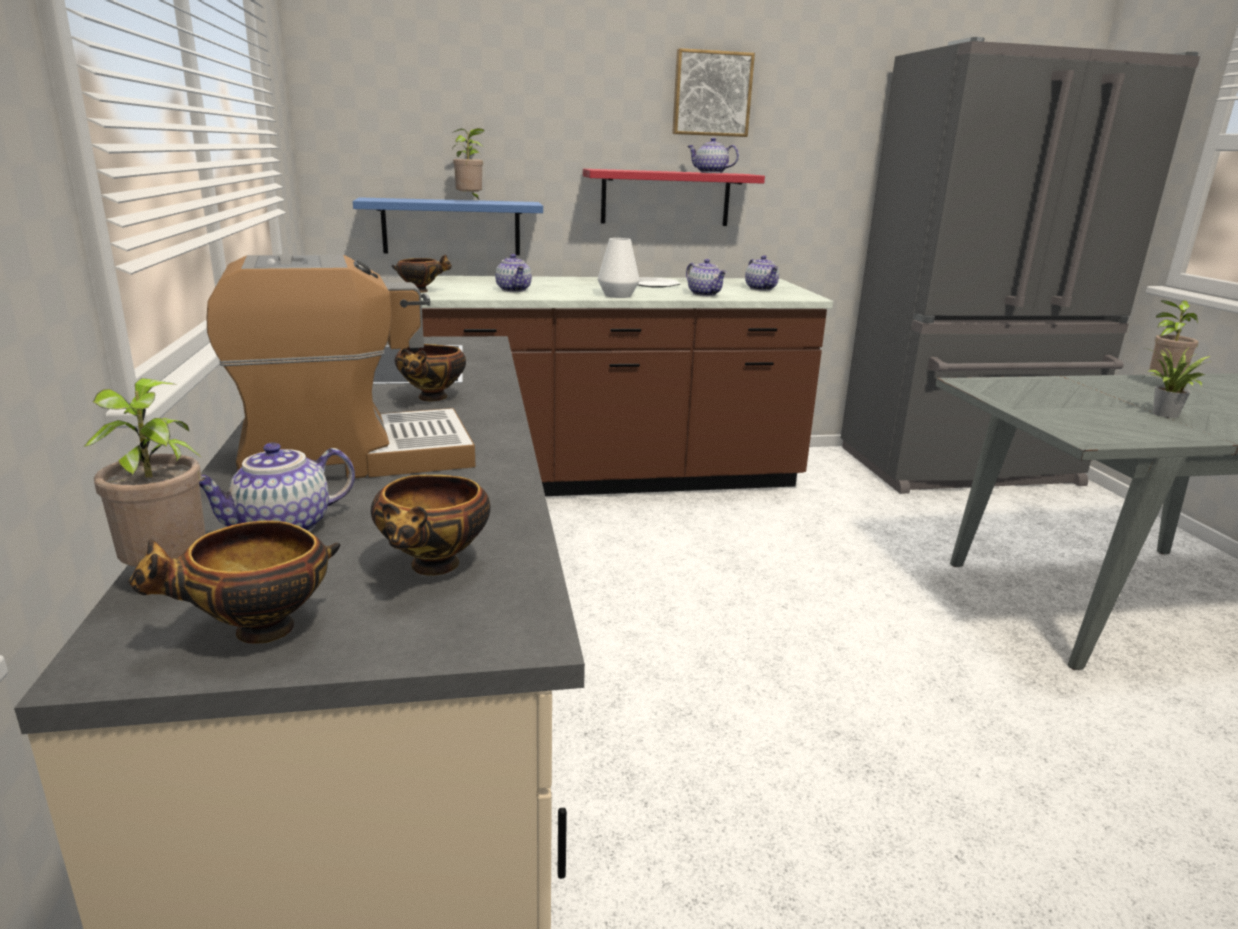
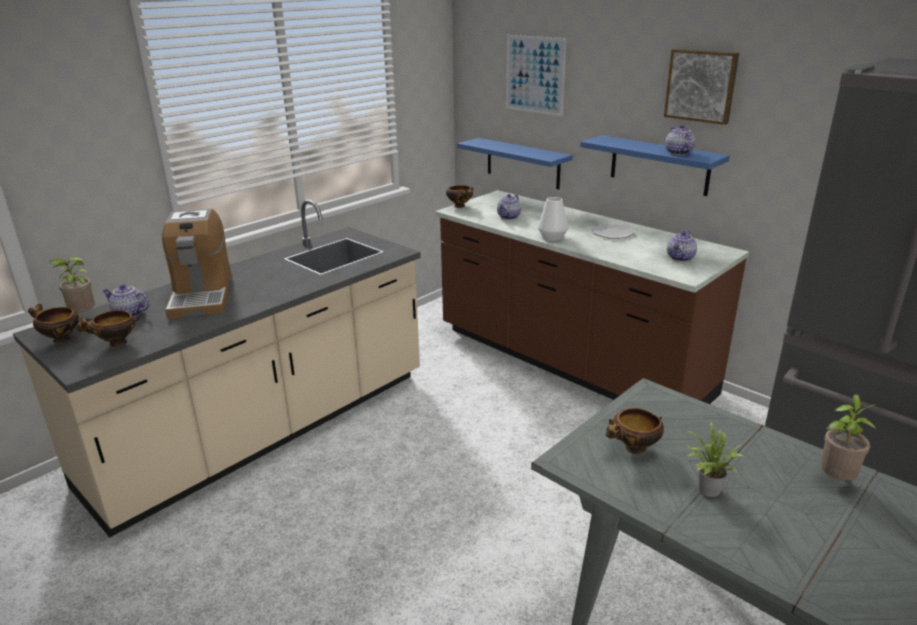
camera: 55 degrees right, 5 degrees up
coffee machine [206,255,475,479] -> coffee machine turned 45 degrees clockwise [162,209,232,319]
bowl [395,344,466,401] -> bowl moved to [606,408,664,454]
potted plant [452,128,485,199] -> none
red shelf [583,169,765,226] -> blue shelf [580,135,730,196]
teapot [686,259,727,296] -> none
none -> picture [506,35,566,116]

